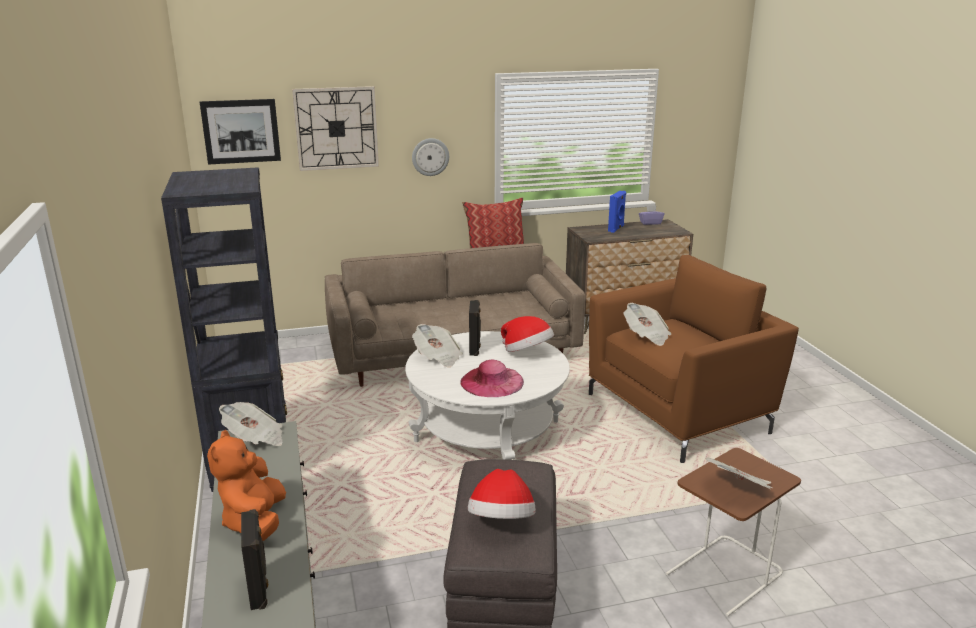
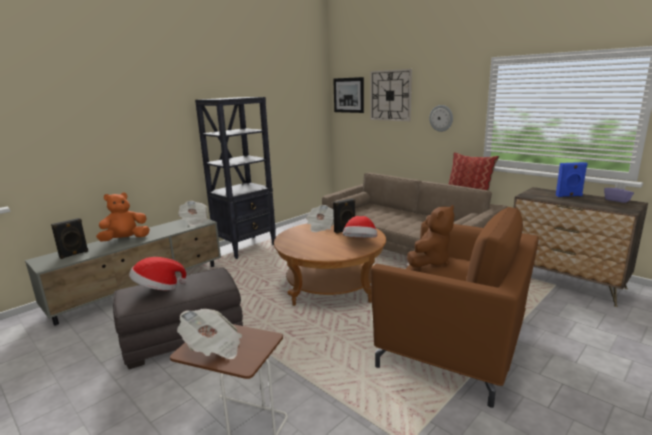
camera: 60 degrees right, 5 degrees down
white coffee table [405,331,570,460] -> brown coffee table [274,224,386,306]
pink hat [460,360,524,397] -> none
newspaper [624,303,672,346] -> brown plush toy [407,205,454,268]

